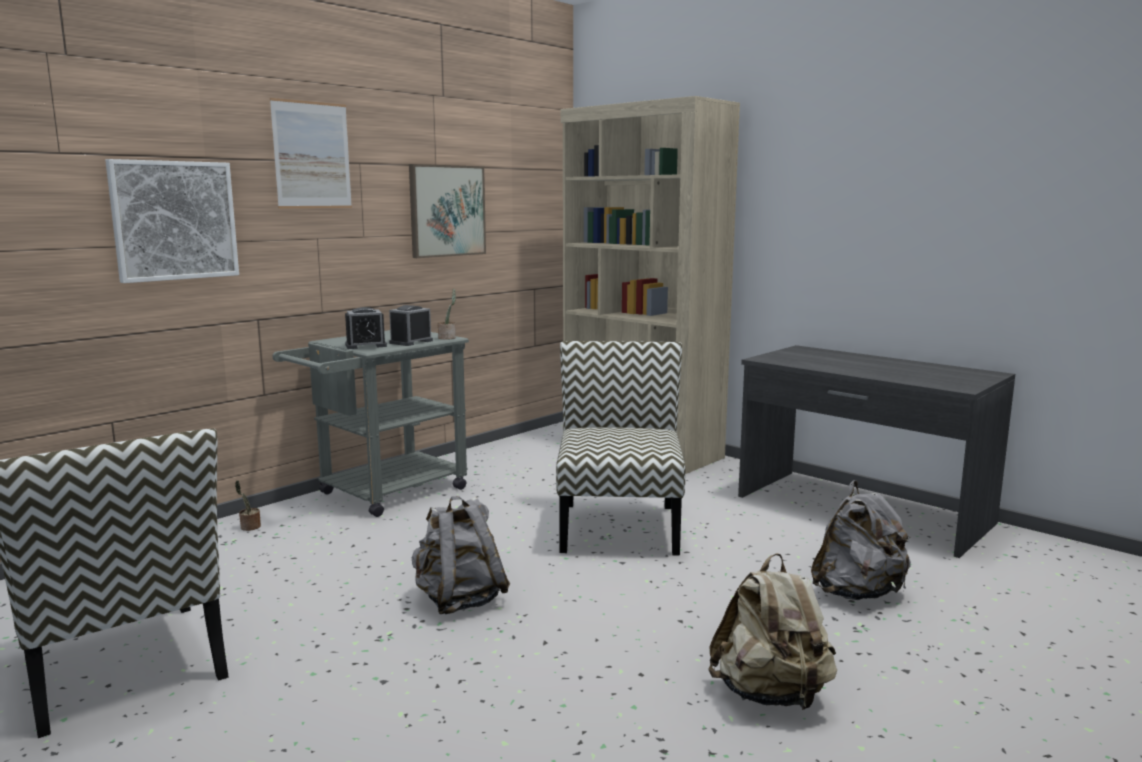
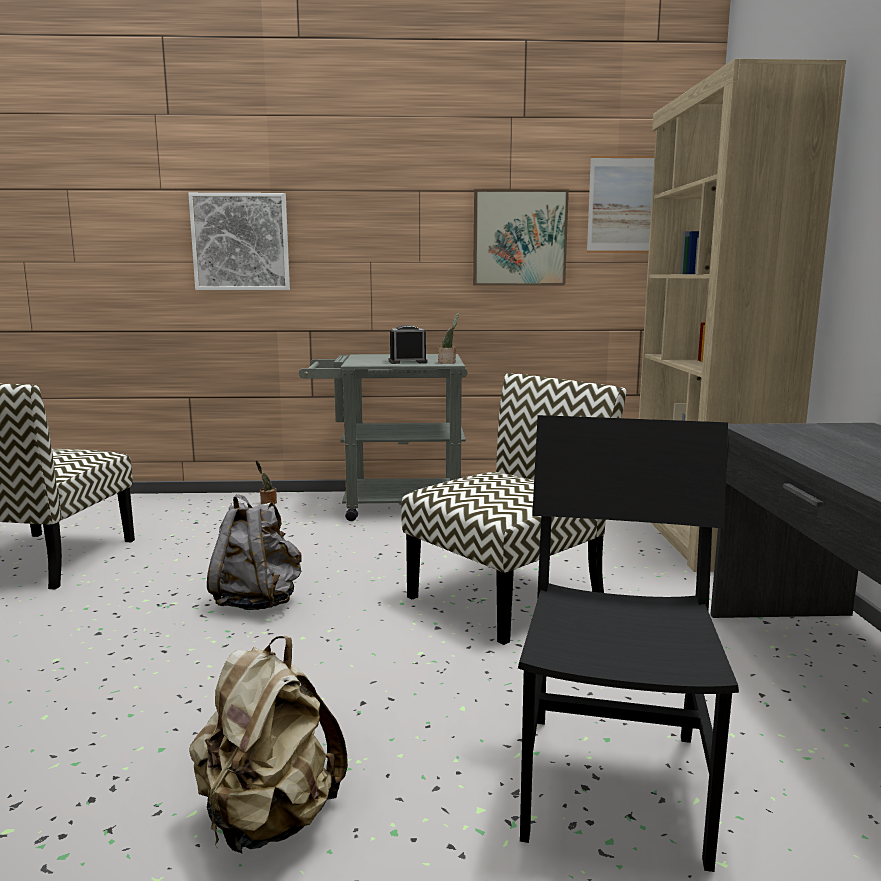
camera: 45 degrees right, 0 degrees up
picture [270,98,352,208] -> picture moved to [587,156,654,253]
alarm clock [345,307,387,349] -> none
grey backpack [811,480,911,600] -> black chair [518,415,739,872]

